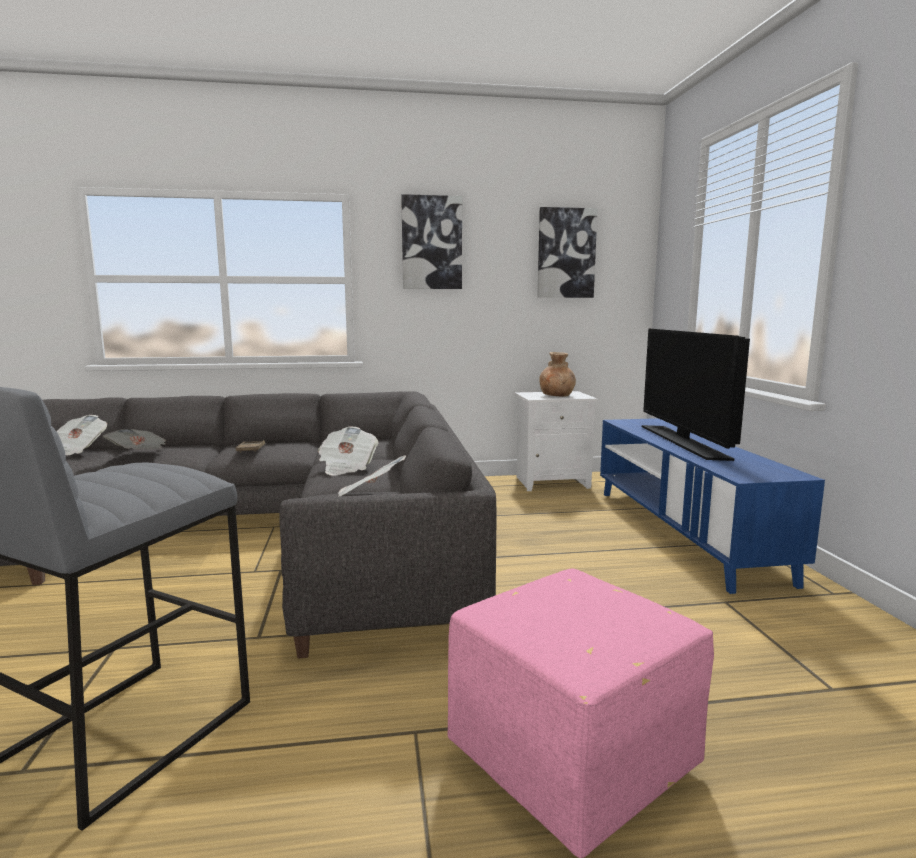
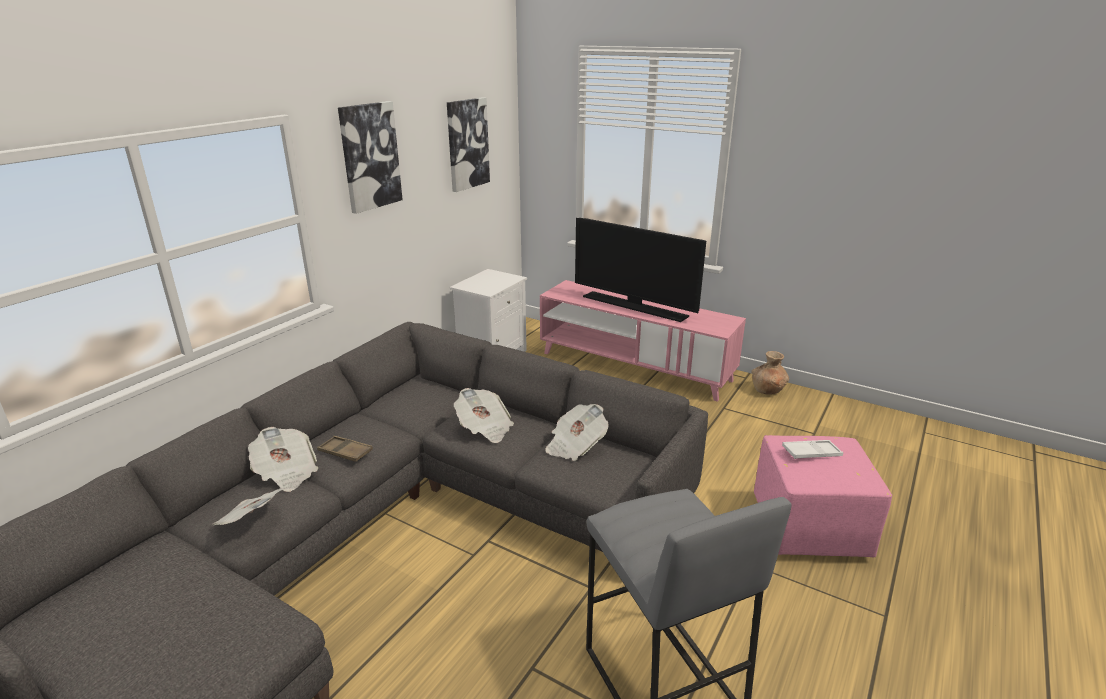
camera: 50 degrees left, 15 degrees up
newspaper [56,415,107,455] -> newspaper moved to [248,427,318,492]
brown vase [539,352,576,397] -> brown vase moved to [751,351,789,395]
blue tv stand [600,418,825,594] -> pink tv stand [540,280,746,402]
none -> white tray [782,440,843,459]

